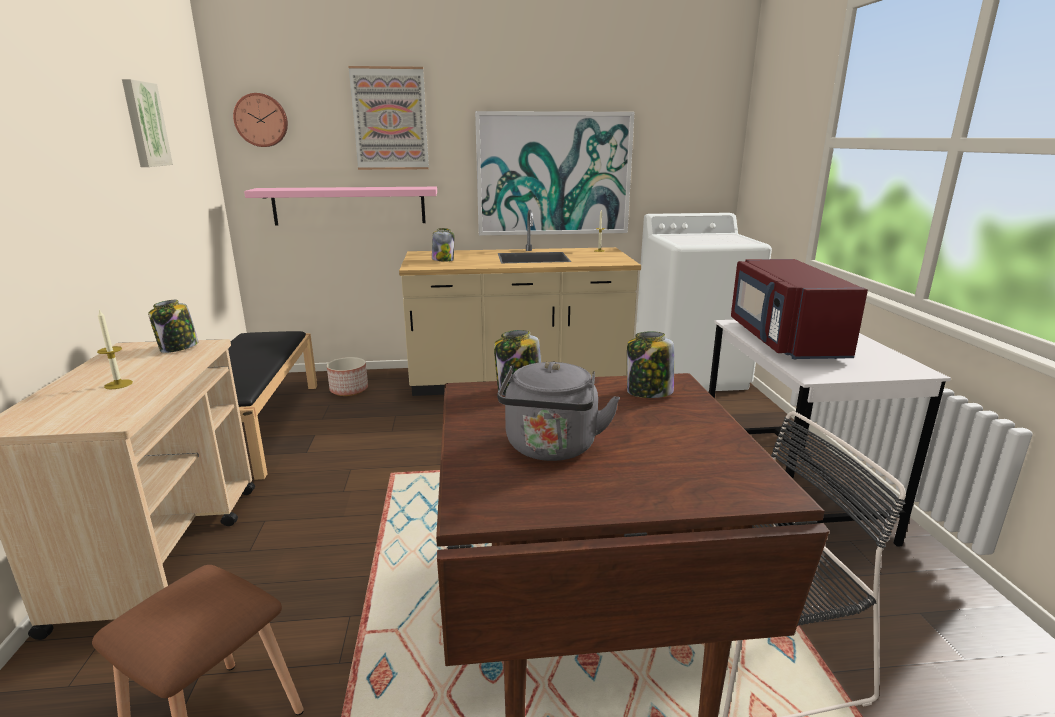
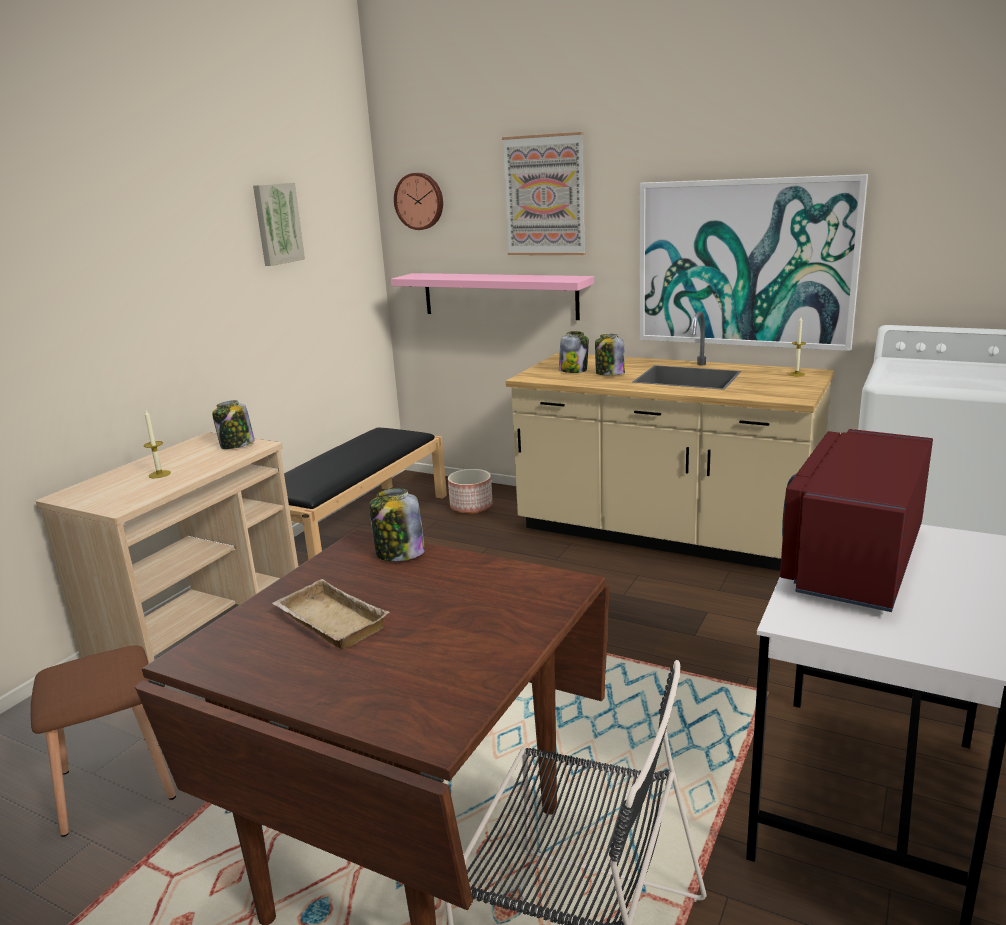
camera: 35 degrees right, 0 degrees up
grey kettle [497,361,620,461] -> beige tray [272,579,390,649]
jar [627,331,674,398] -> jar moved to [595,334,625,375]

